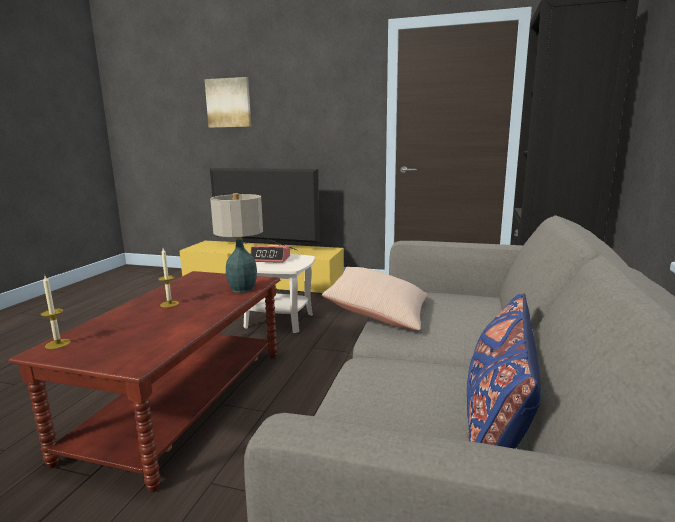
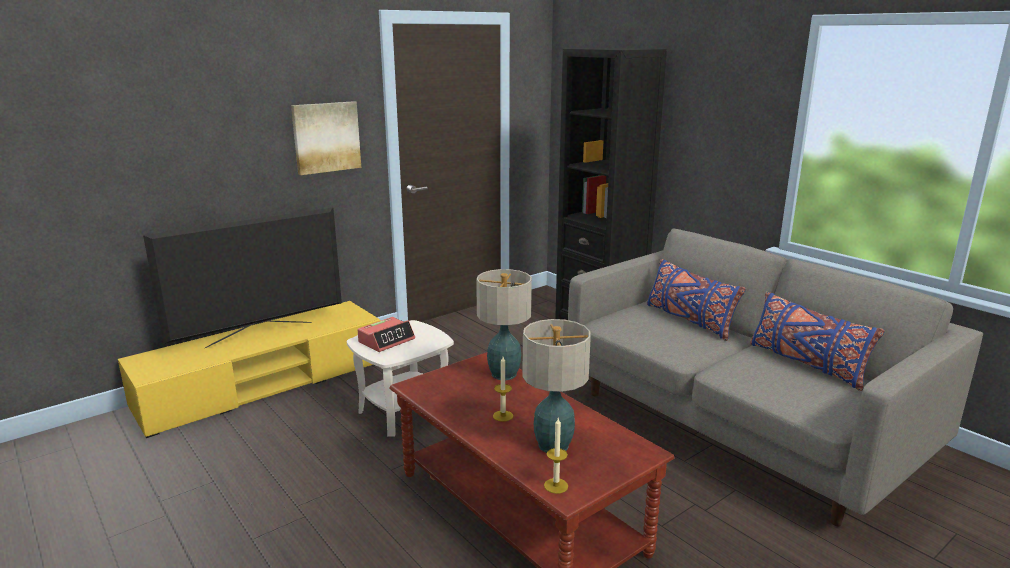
camera: 55 degrees left, 5 degrees up
picture [204,77,251,128] -> picture moved to [291,101,361,175]
beige pillow [322,267,428,331] -> none
none -> table lamp [522,319,591,453]
none -> blue pillow [647,259,746,341]

